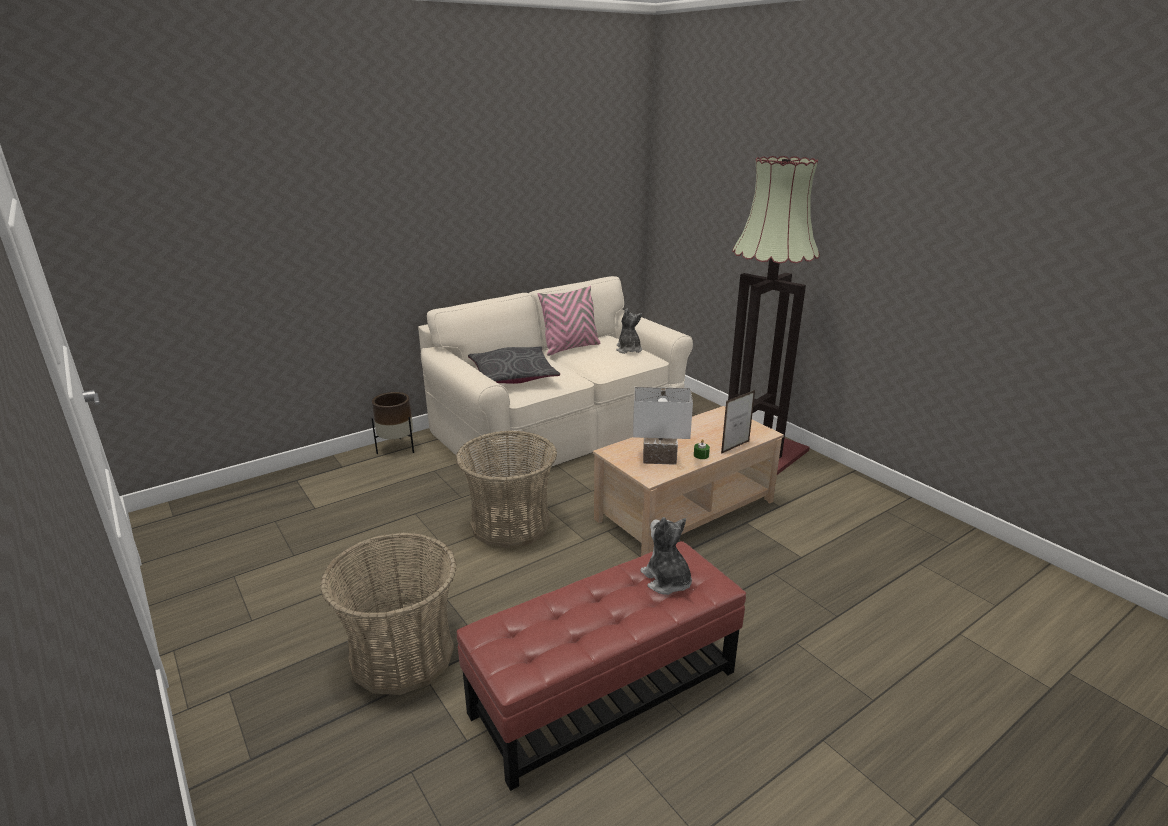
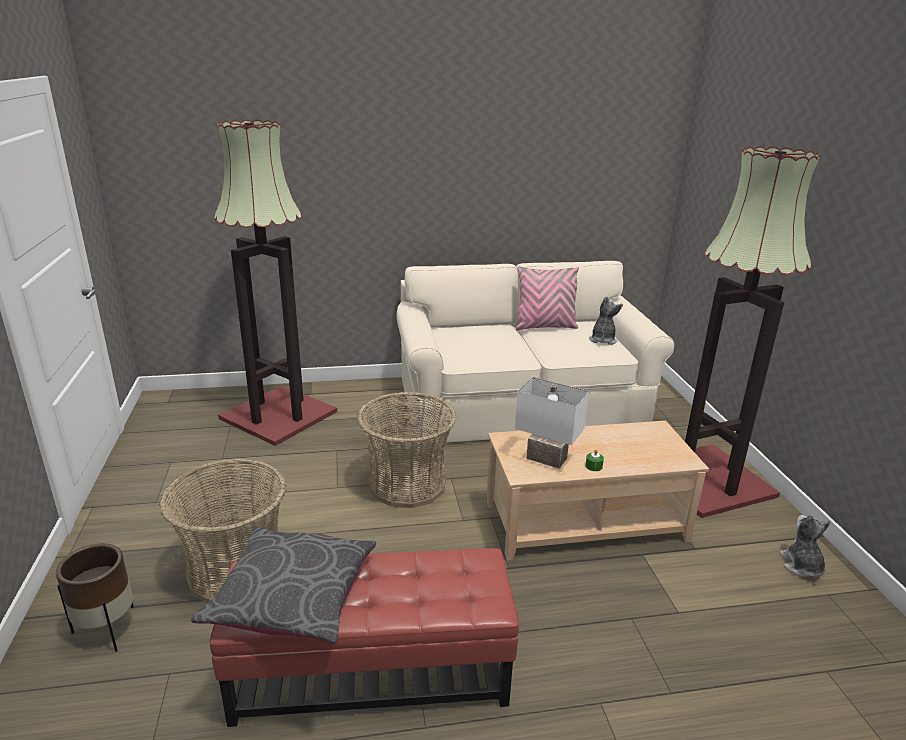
camera: 25 degrees right, 0 degrees up
brown planter [371,392,414,454] -> brown planter moved to [56,543,134,652]
grey pillow [468,346,560,384] -> grey pillow moved to [191,526,376,644]
plush toy [640,517,692,595] -> plush toy moved to [780,514,831,577]
picture frame [721,390,755,454] -> none
none -> floor lamp [214,120,337,446]

